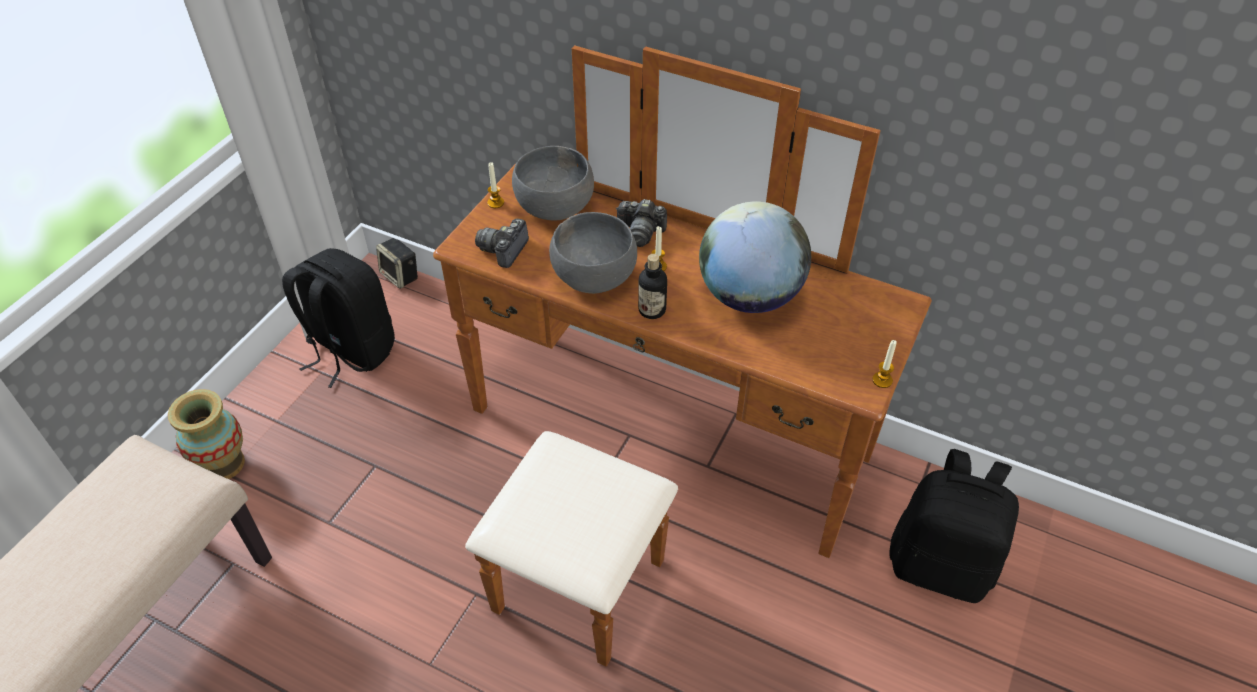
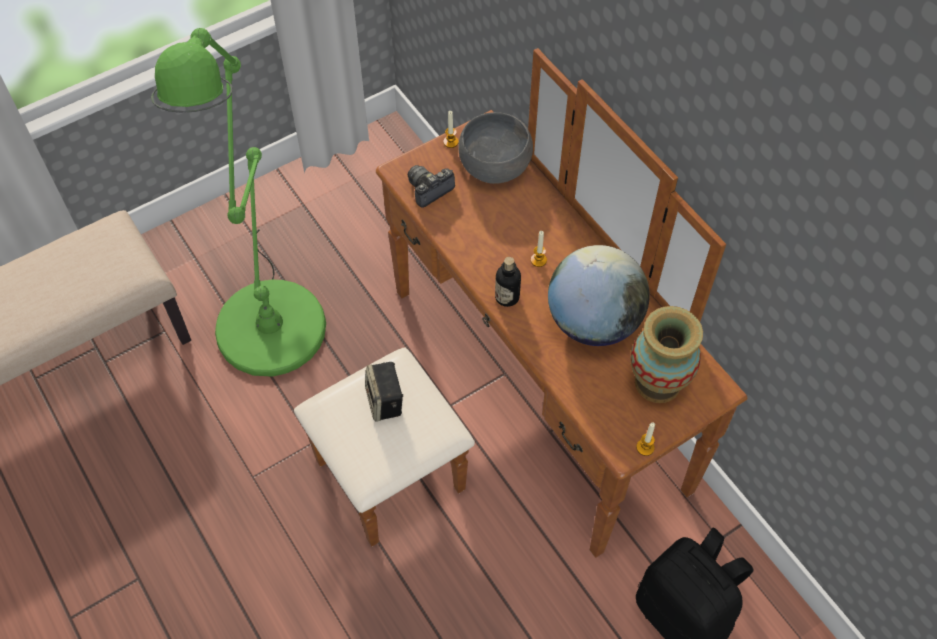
camera: 30 degrees right, 10 degrees up
vase [168,389,245,479] -> vase moved to [630,306,703,403]
black backpack [282,248,395,388] -> none
speaker [376,238,418,289] -> speaker moved to [365,362,403,422]
grey bowl [549,212,637,294] -> none
camera [616,199,667,247] -> none
none -> green floor lamp [151,28,326,377]

